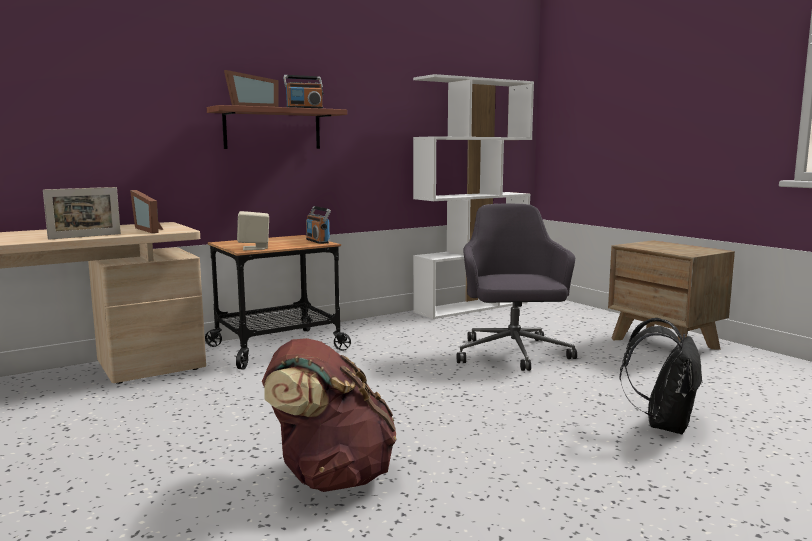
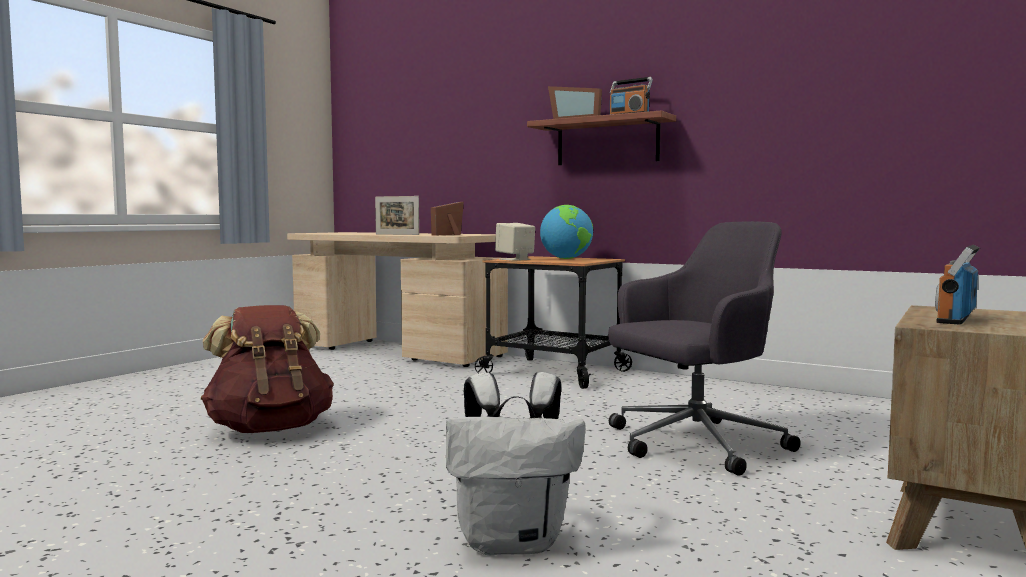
camera: 65 degrees right, 5 degrees down
radio [306,206,331,244] -> radio moved to [935,245,980,325]
white bookcase [413,74,534,319] -> none
black backpack [620,318,703,434] -> white backpack [446,372,586,555]
none -> globe [540,205,593,259]

